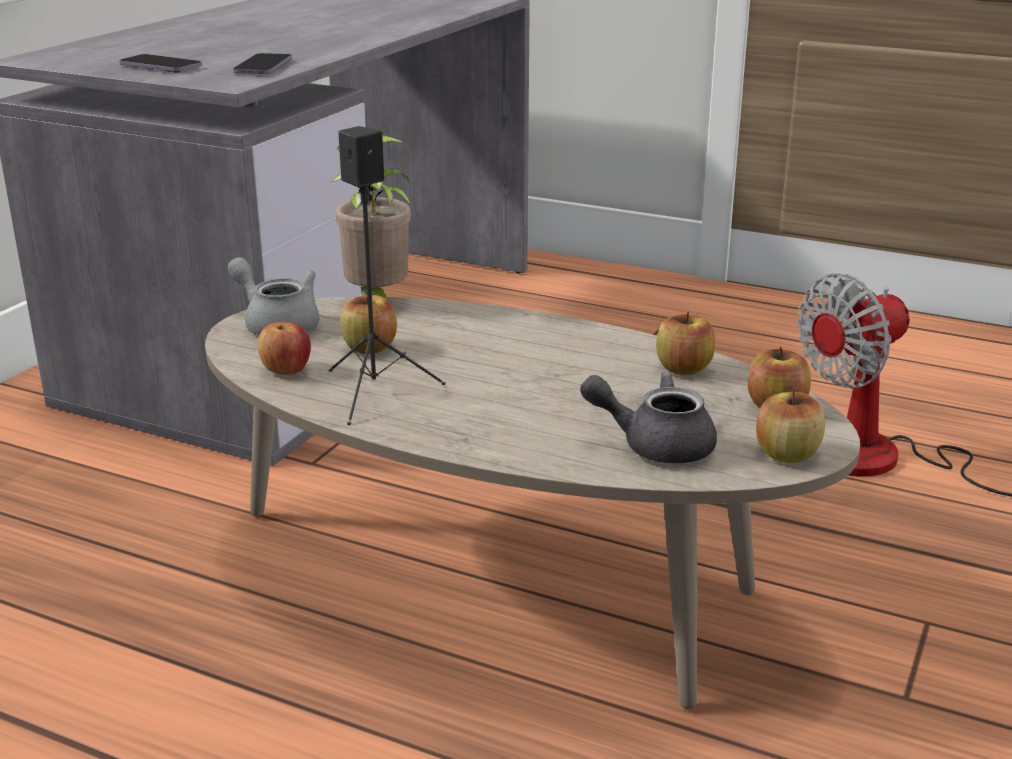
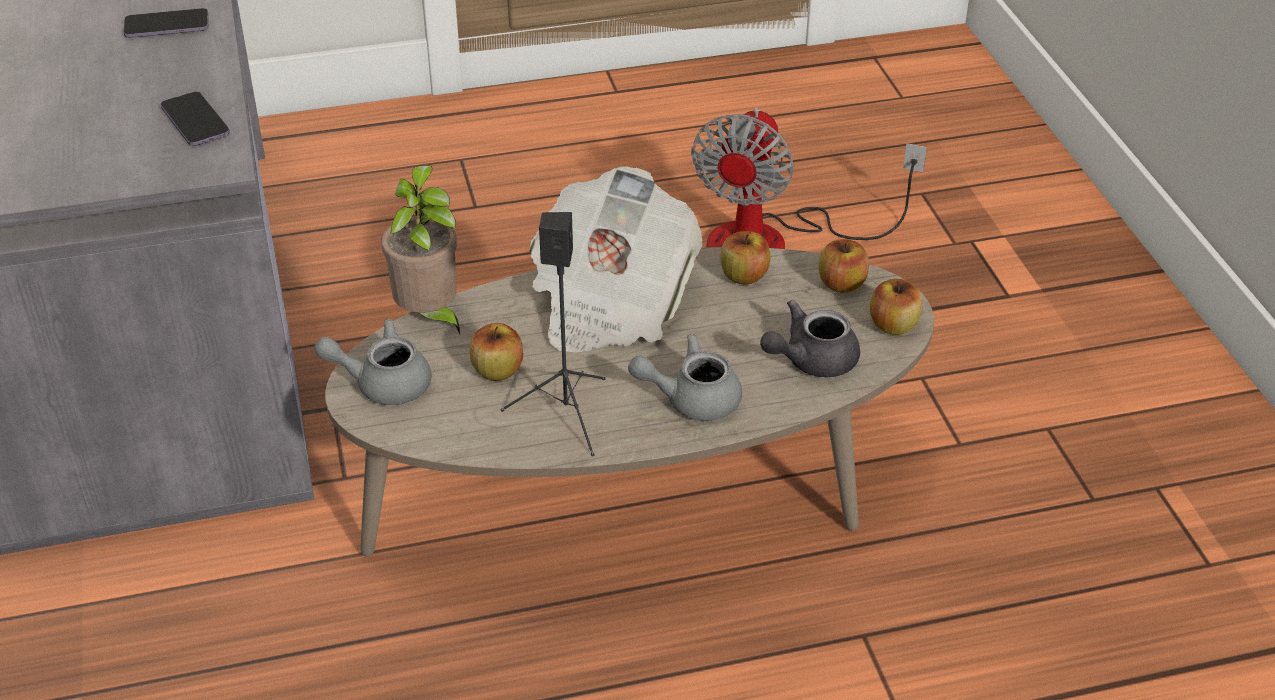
camera: 40 degrees left, 15 degrees up
phone [119,54,202,73] -> phone moved to [123,8,208,38]
apple [257,322,311,375] -> none
none -> newspaper [529,167,703,352]
none -> grey teapot [628,334,742,421]

